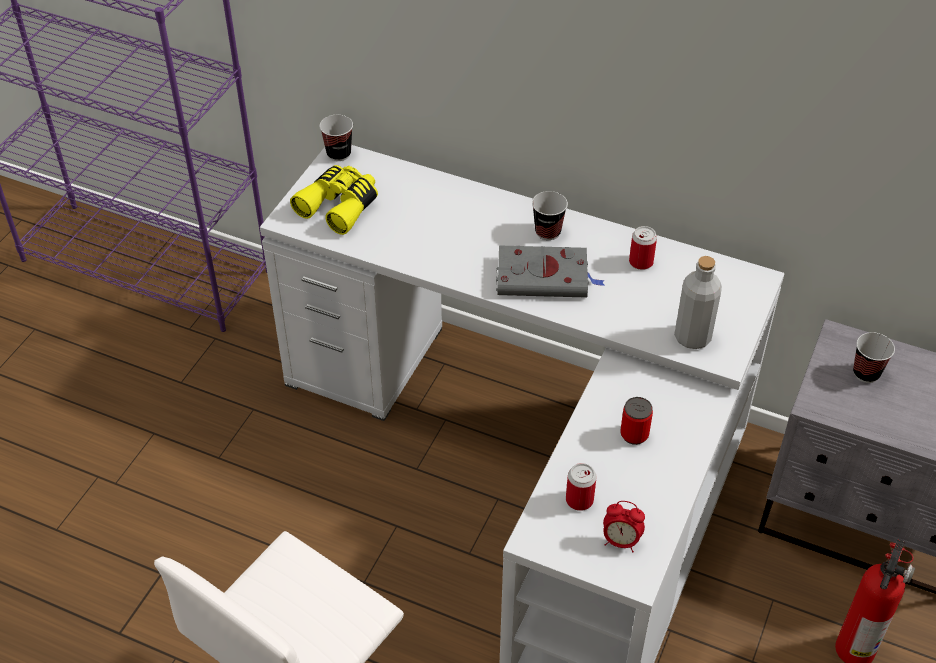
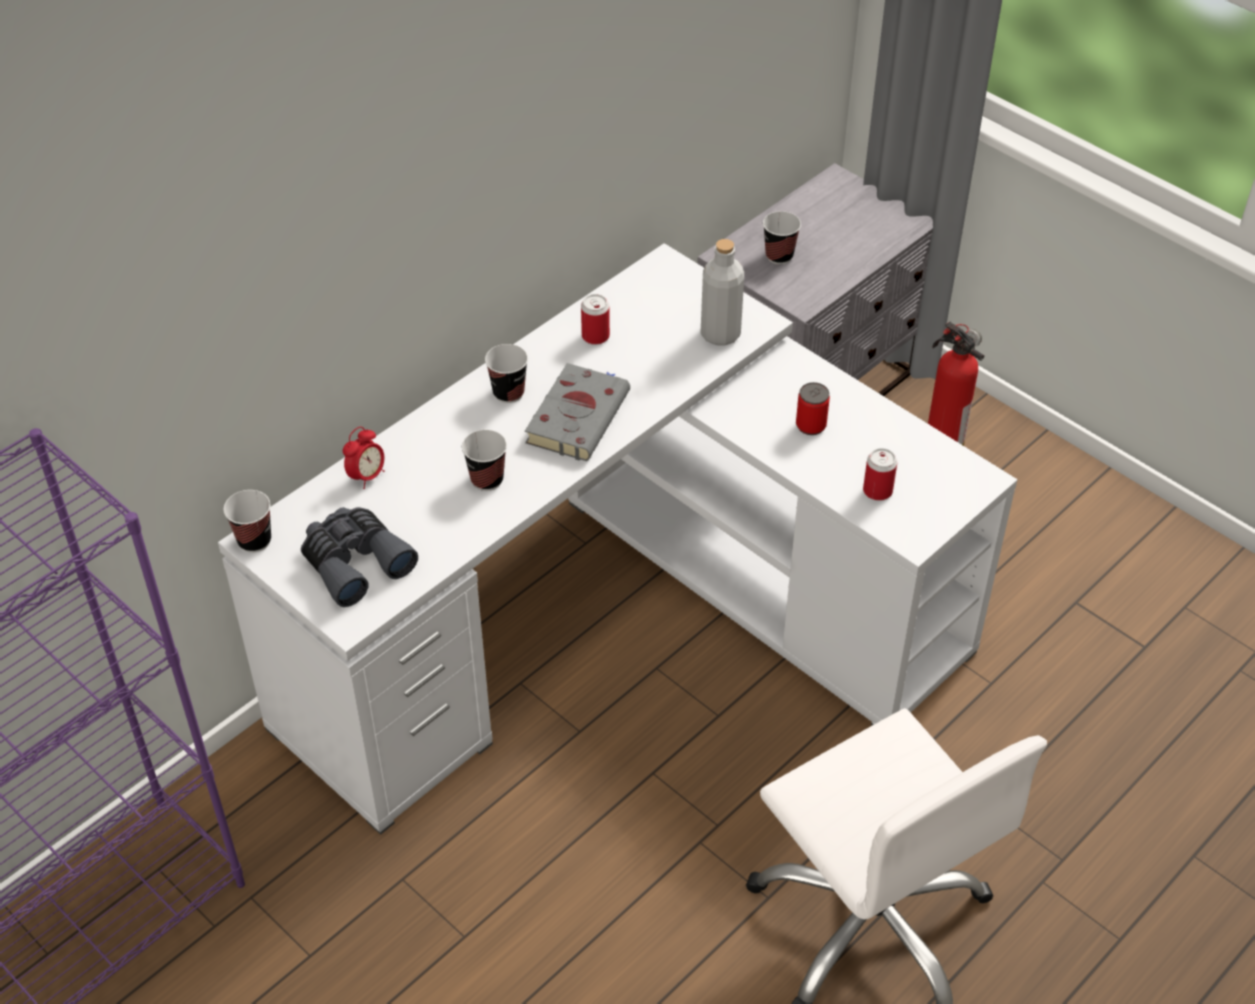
camera: 70 degrees left, 0 degrees up
yellow binoculars [290,165,378,235] -> grey binoculars [301,507,418,607]
alarm clock [603,501,645,552] -> alarm clock moved to [343,427,385,489]
none -> cup [462,430,507,491]

